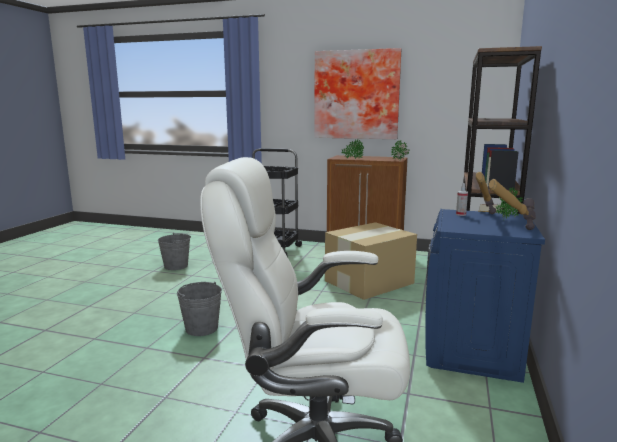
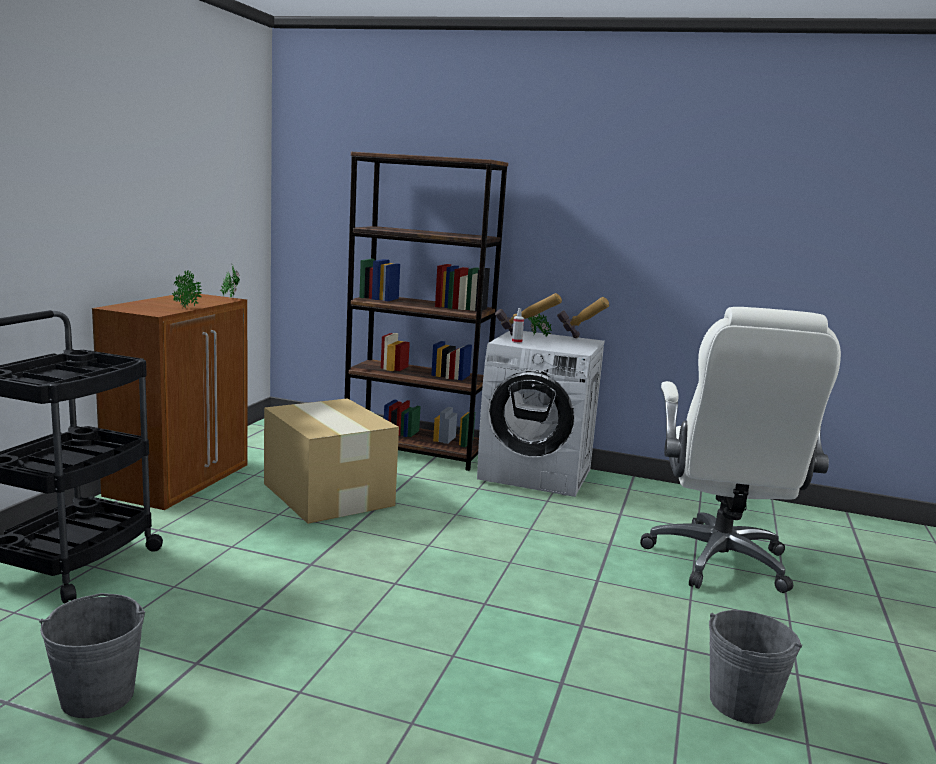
camera: 90 degrees left, 0 degrees up
grey bucket [177,282,222,336] -> grey bucket moved to [709,610,802,724]
picture [314,48,401,139] -> none
blue washing machine [425,209,545,383] -> white washing machine [477,331,605,497]

